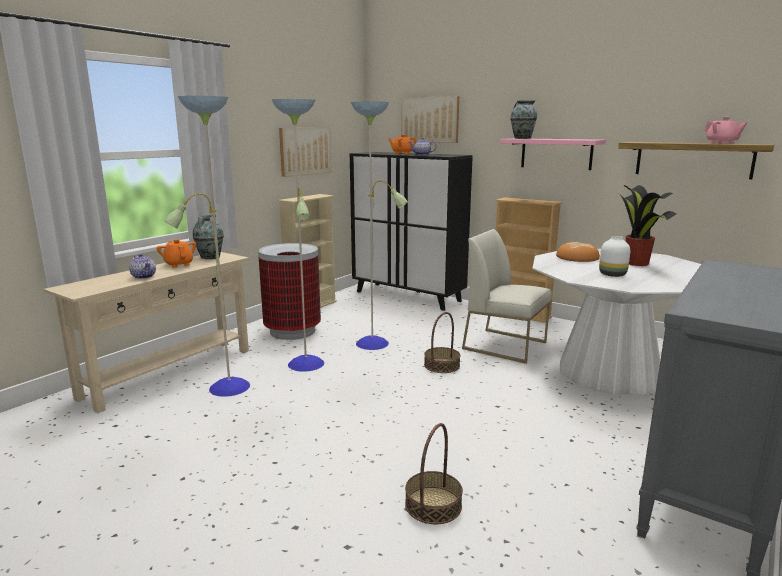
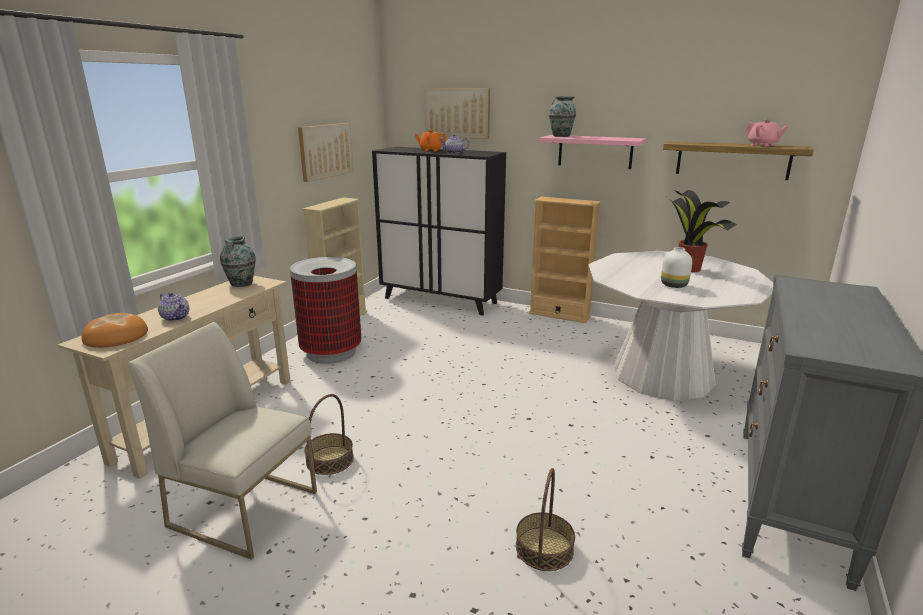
camera: 10 degrees left, 5 degrees up
orange teapot [157,239,197,268] -> none
floor lamp [164,96,408,397] -> none
basket [424,312,460,373] -> basket moved to [304,394,354,475]
white chair [462,229,551,364] -> white chair moved to [128,322,317,560]
bread [556,242,600,262] -> bread moved to [82,313,148,348]

